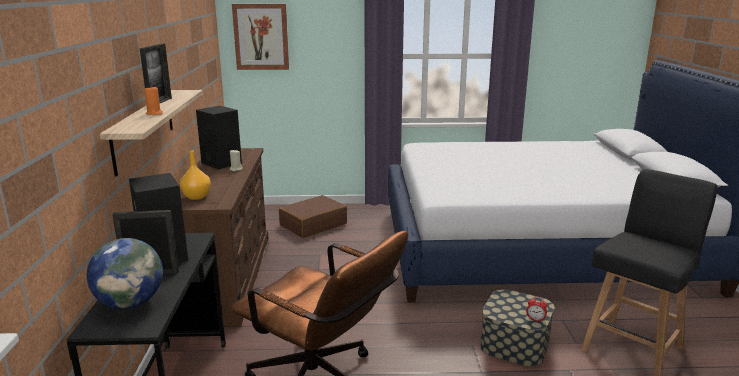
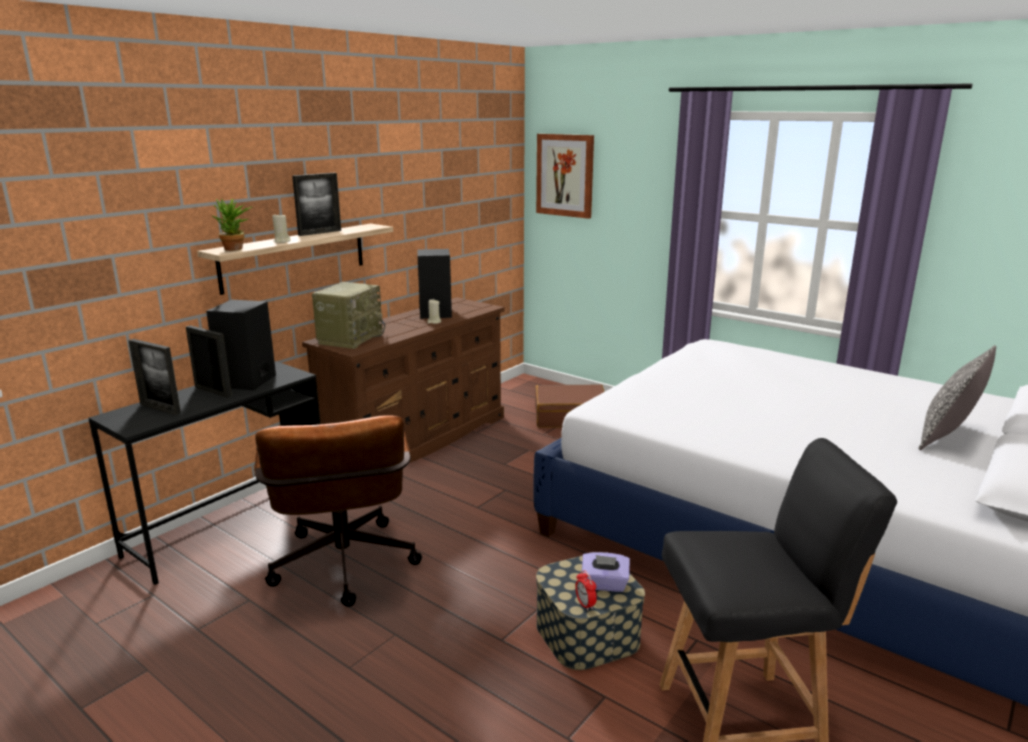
camera: 40 degrees right, 0 degrees up
globe [87,238,163,309] -> picture frame [128,339,181,415]
orange candle [144,87,163,115] -> beige candle [272,213,291,243]
orange vase [180,151,211,200] -> radio [312,282,385,349]
none -> potted plant [211,199,252,251]
none -> purple tissue box [582,552,630,592]
none -> pillow [918,345,996,450]

